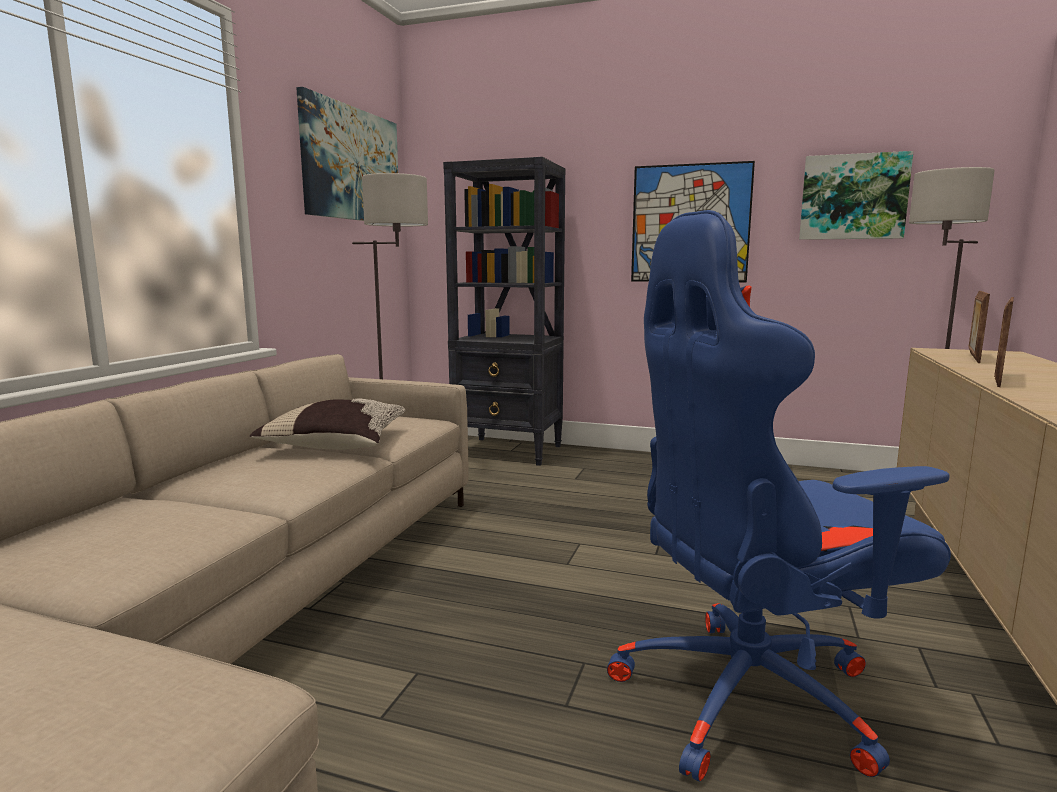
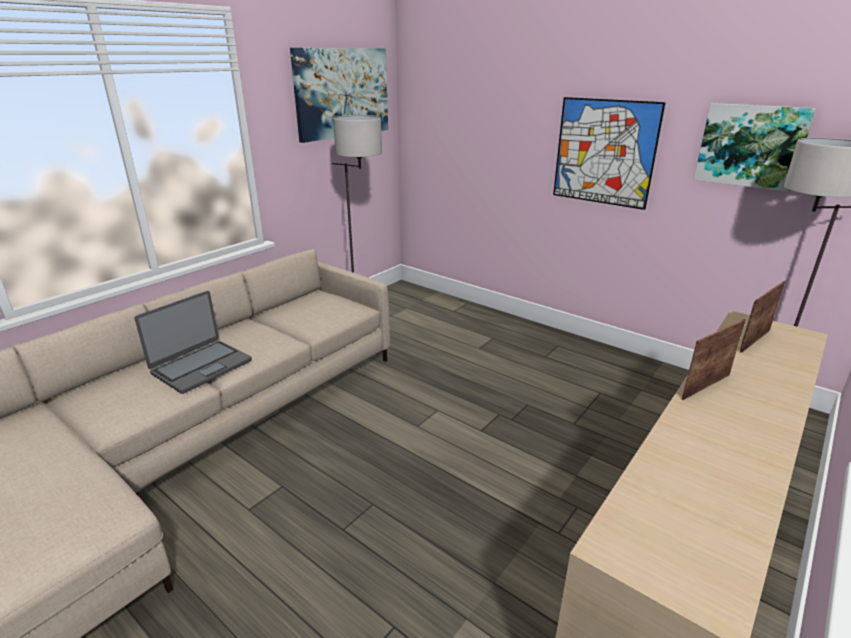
camera: 20 degrees right, 15 degrees up
pillow [249,398,406,450] -> none
black bookcase [443,157,565,466] -> none
blue office chair [607,210,951,781] -> none
none -> laptop [135,291,252,394]

